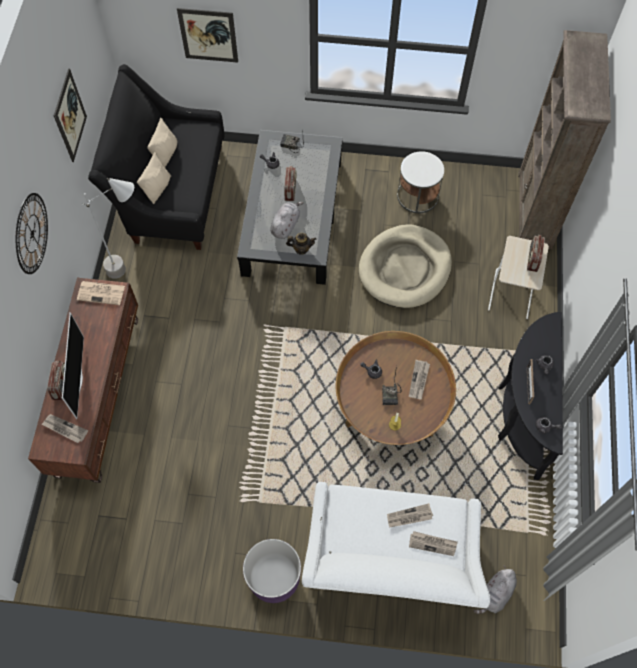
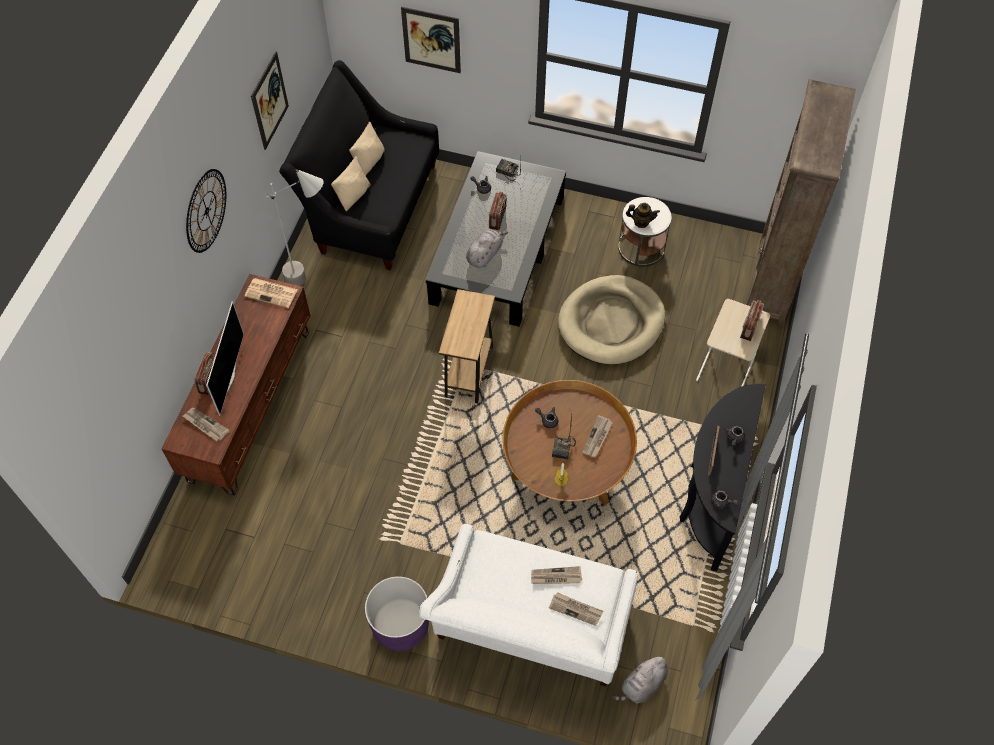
camera: 10 degrees right, 5 degrees down
teapot [286,233,316,255] -> teapot moved to [626,203,660,228]
none -> brown side table [439,289,495,403]

